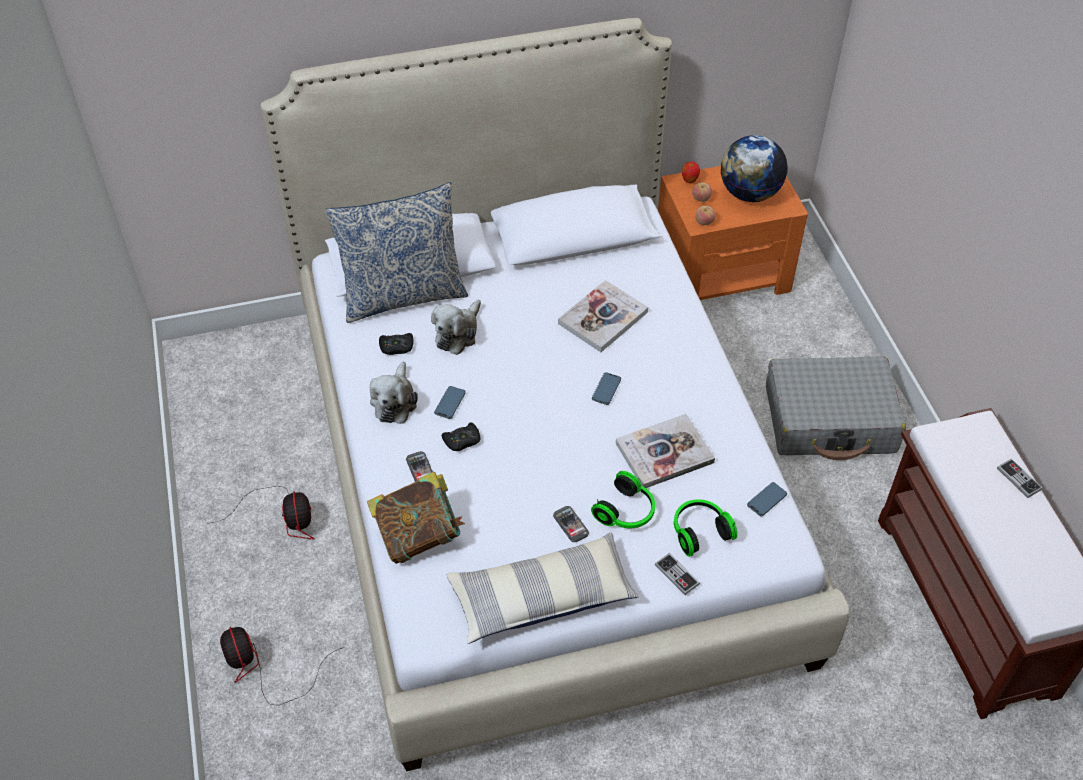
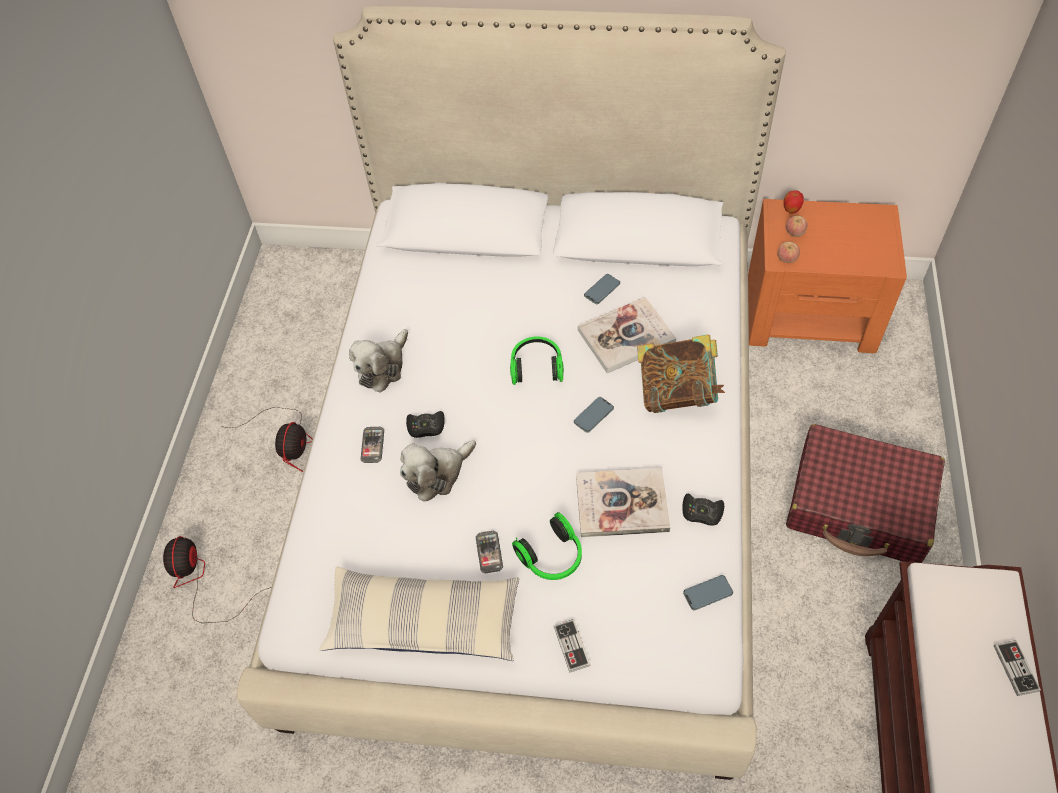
camera: 25 degrees right, 5 degrees up
pillow [325,182,468,323] -> none
book [367,472,465,564] -> book moved to [637,334,725,413]
black game controller [379,333,414,355] -> black game controller moved to [682,494,724,526]
plush toy [431,299,481,355] -> plush toy moved to [400,440,476,502]
phone [434,386,466,419] -> phone moved to [584,274,620,304]
headphones [674,499,737,557] -> headphones moved to [510,336,564,385]
globe [721,135,788,202] -> none
grey suitcase [766,356,906,460] -> red suitcase [786,424,945,563]

